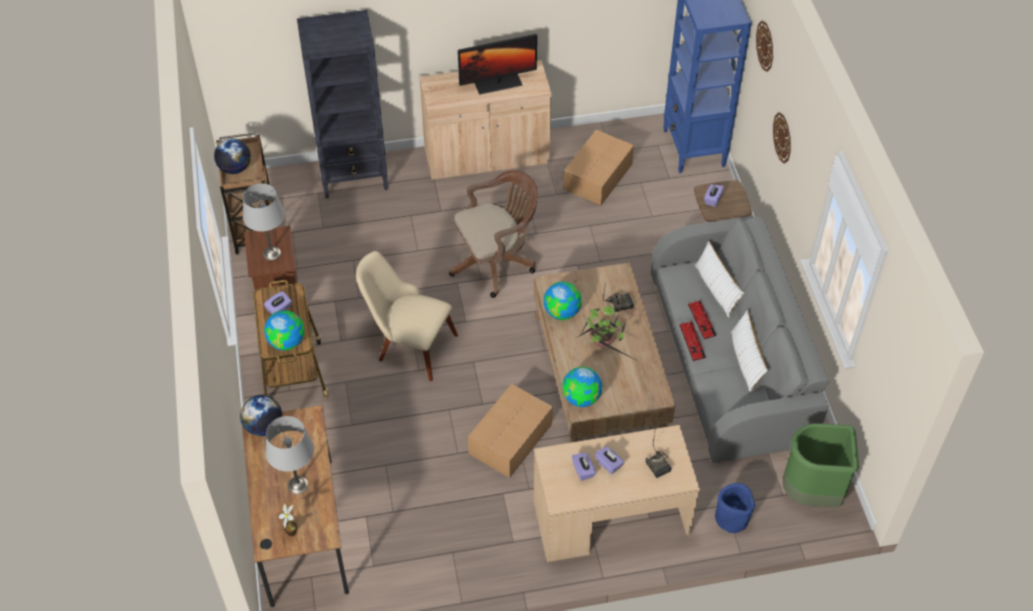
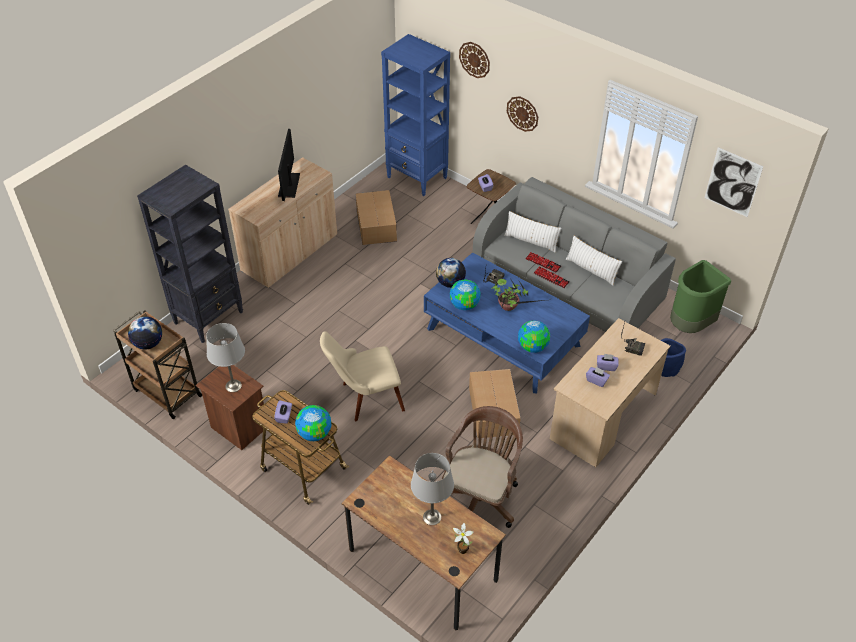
camera: 40 degrees left, 5 degrees down
globe [240,395,282,436] -> globe moved to [436,258,466,288]
brown office chair [449,170,538,298] -> brown office chair moved to [442,406,523,528]
monitor [458,34,537,95] -> monitor turned 150 degrees clockwise [278,129,300,201]
brown coffee table [534,263,675,443] -> blue coffee table [424,252,590,393]
none -> picture [704,147,763,217]

